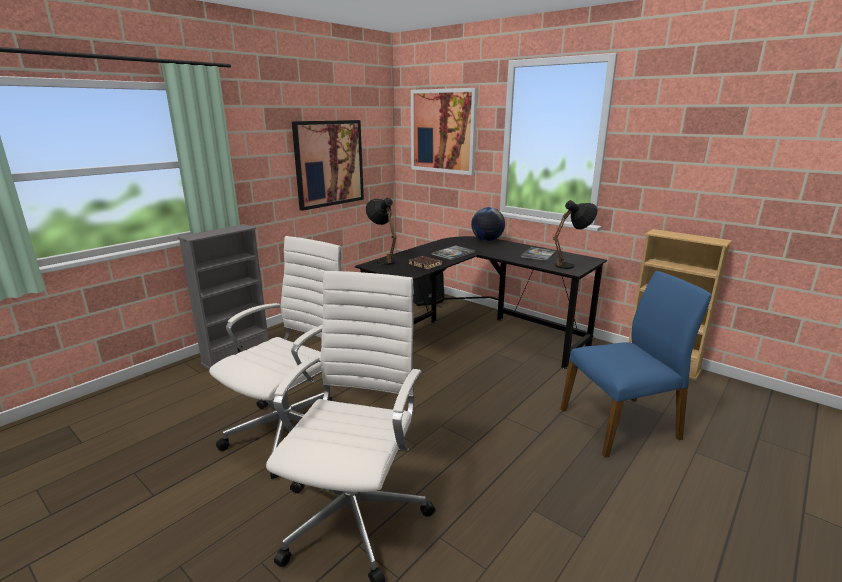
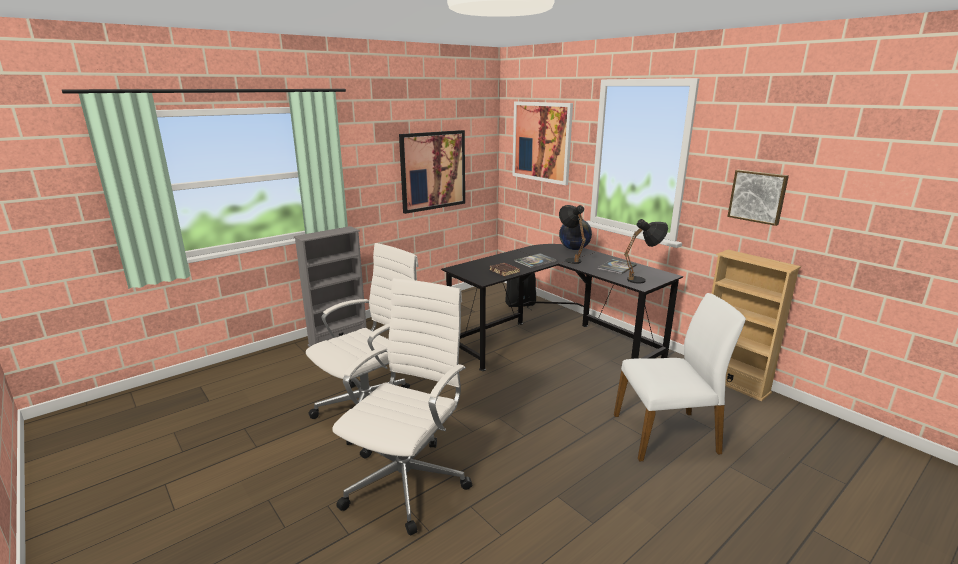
camera: 10 degrees right, 0 degrees up
black table lamp [366,198,397,265] -> black table lamp moved to [559,205,586,264]
blue chair [561,271,712,458] -> white chair [614,293,746,461]
none -> picture [727,170,789,226]

